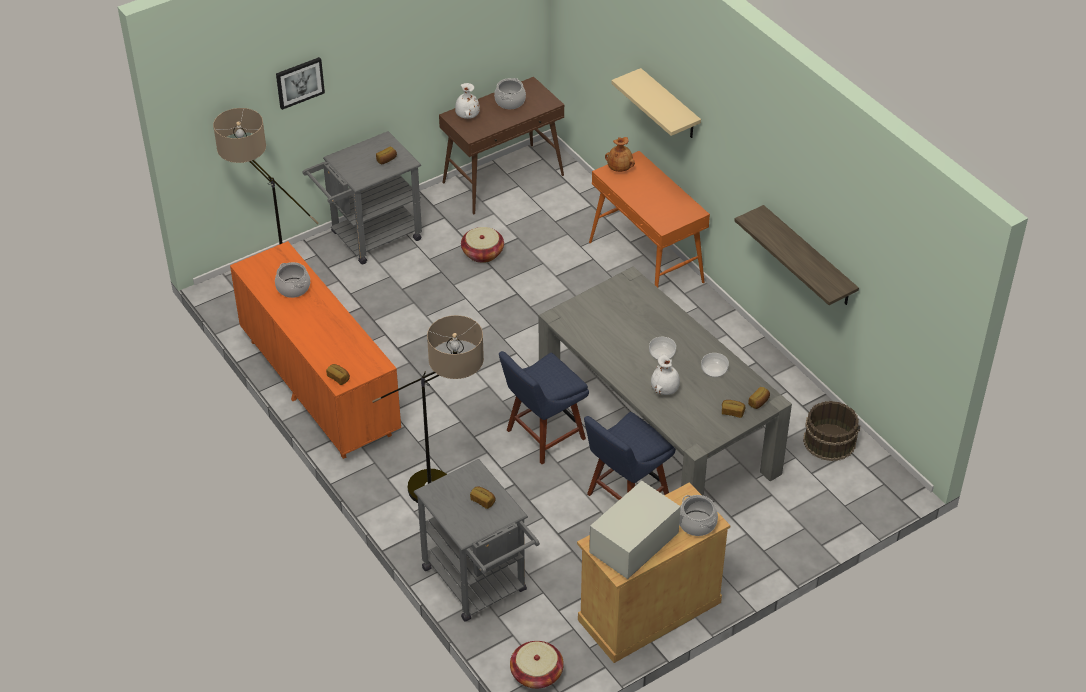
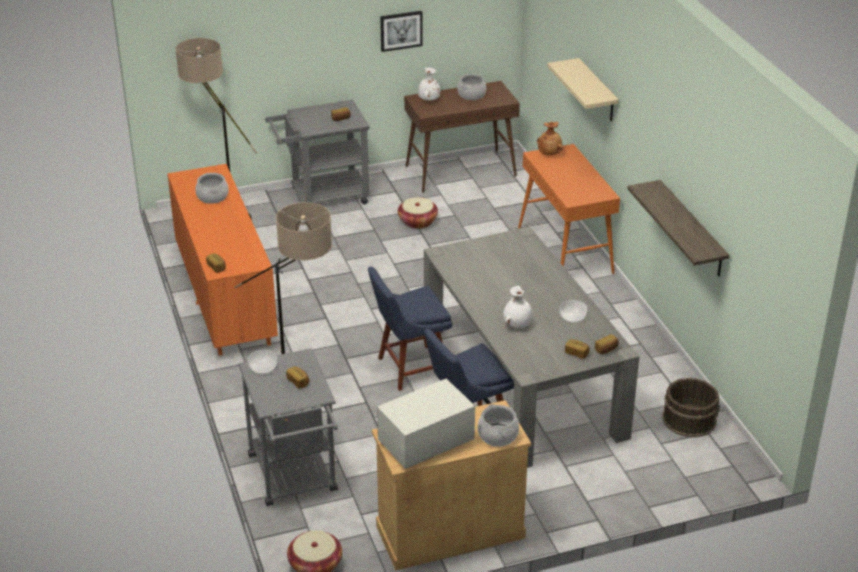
camera: 15 degrees right, 10 degrees down
picture [276,57,325,110] -> picture moved to [380,11,423,52]
bowl [649,337,676,360] -> bowl moved to [248,350,277,374]

